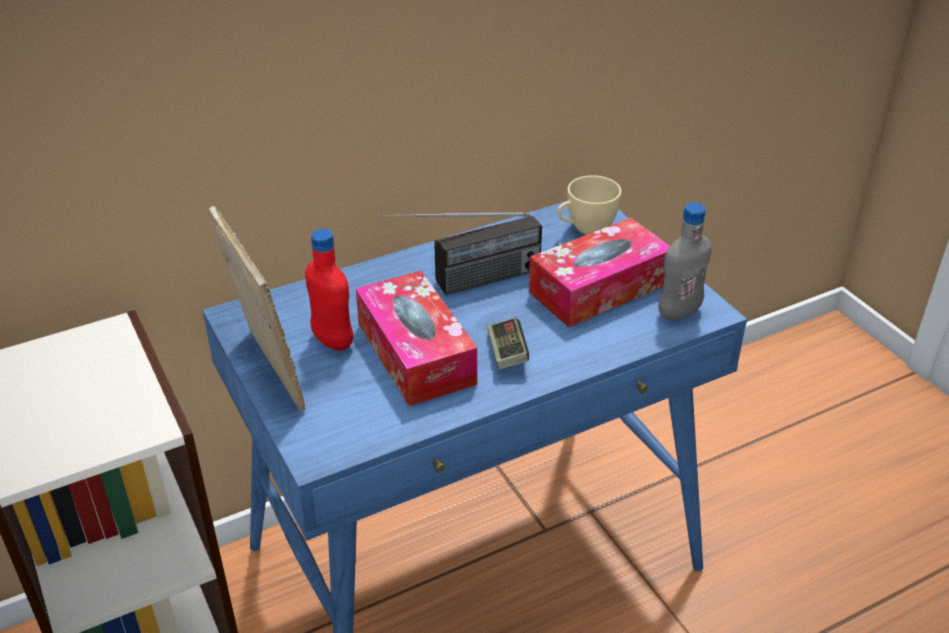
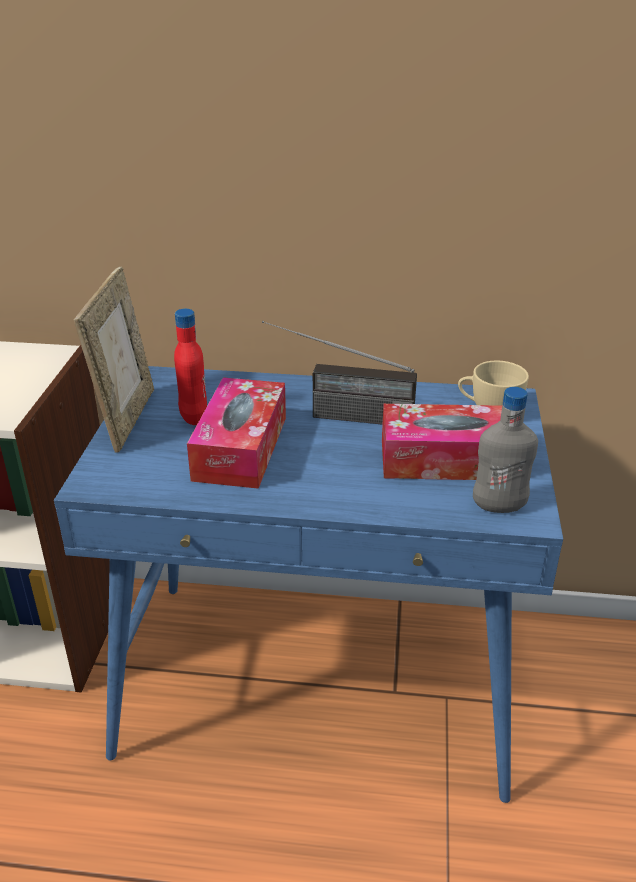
camera: 35 degrees right, 5 degrees down
game controller [487,317,529,369] -> none

